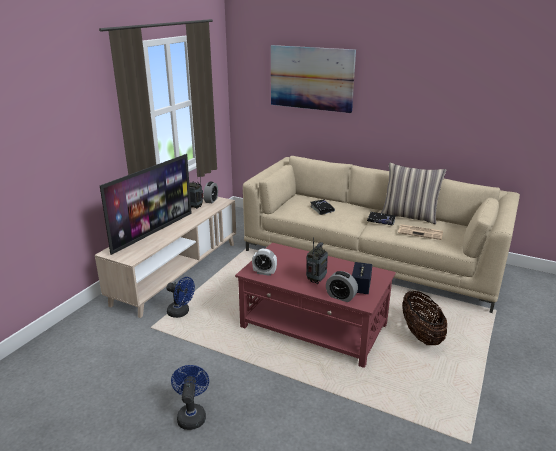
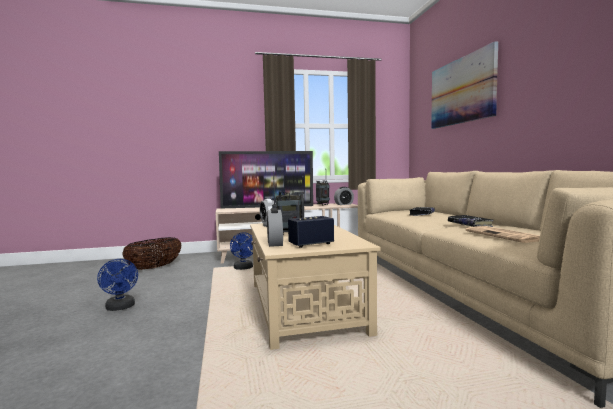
camera: 50 degrees right, 20 degrees down
blue fan [171,365,209,430] -> blue fan turned 105 degrees clockwise [97,259,138,311]
red coffee table [235,243,396,368] -> beige coffee table [250,223,381,350]
pillow [381,162,446,224] -> none
basket [402,291,447,345] -> basket moved to [122,237,181,270]

